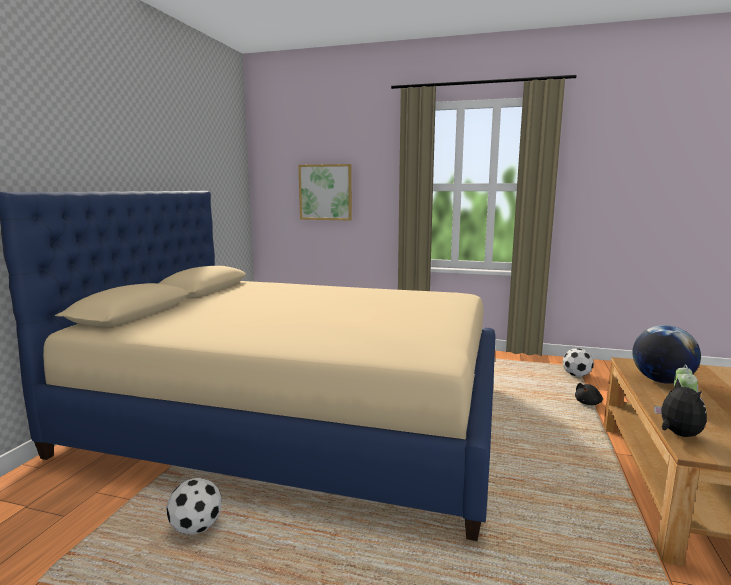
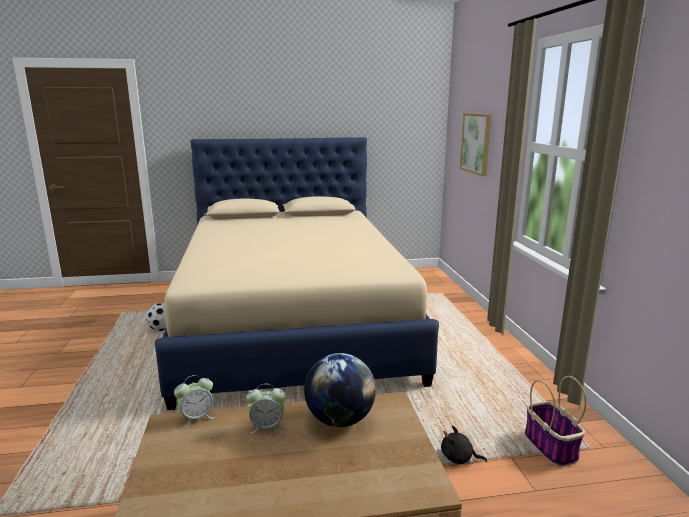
camera: 65 degrees right, 5 degrees up
football [563,348,594,377] -> basket [525,376,586,467]
plush toy [654,379,707,437] -> alarm clock [174,375,215,428]

